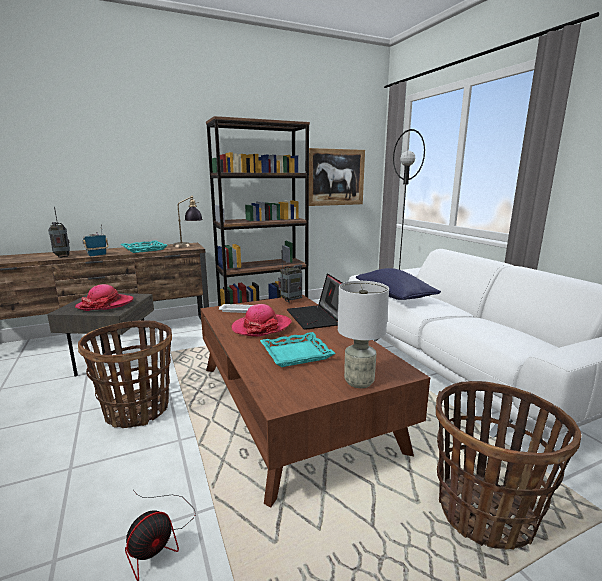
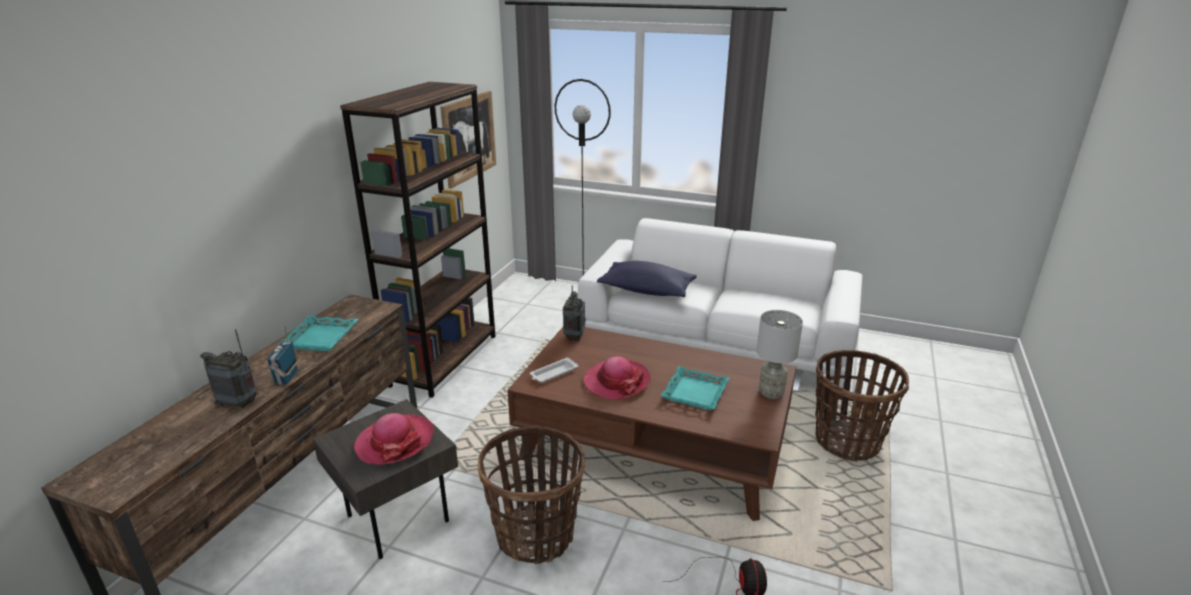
camera: 45 degrees left, 10 degrees up
table lamp [173,196,203,247] -> none
laptop [287,273,342,330] -> none

